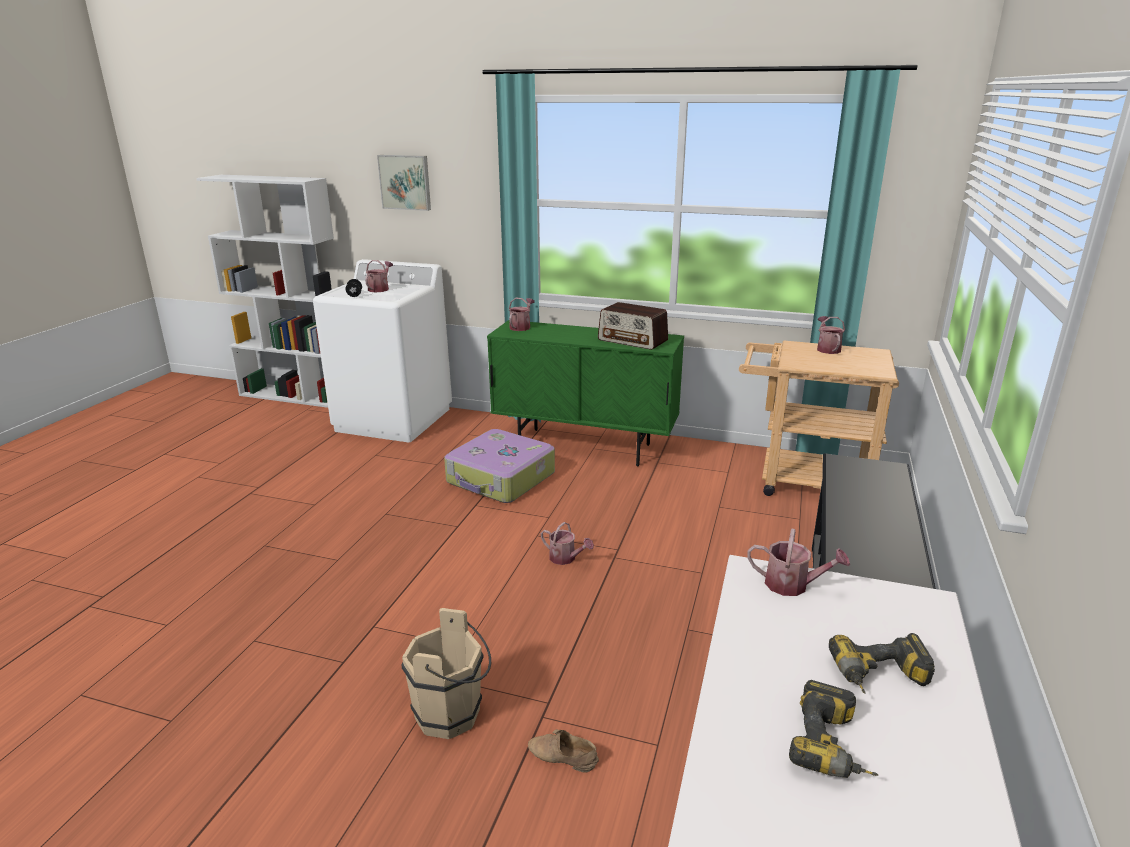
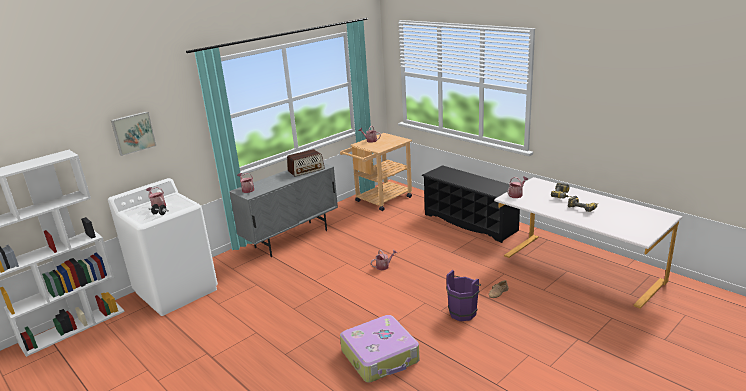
camera: 60 degrees left, 0 degrees up
beige bucket [402,608,491,739] -> purple bucket [446,270,481,321]
suitcase [444,429,555,503] -> suitcase moved to [340,315,420,383]
green cabinet [487,320,684,466] -> grey cabinet [229,163,338,257]

